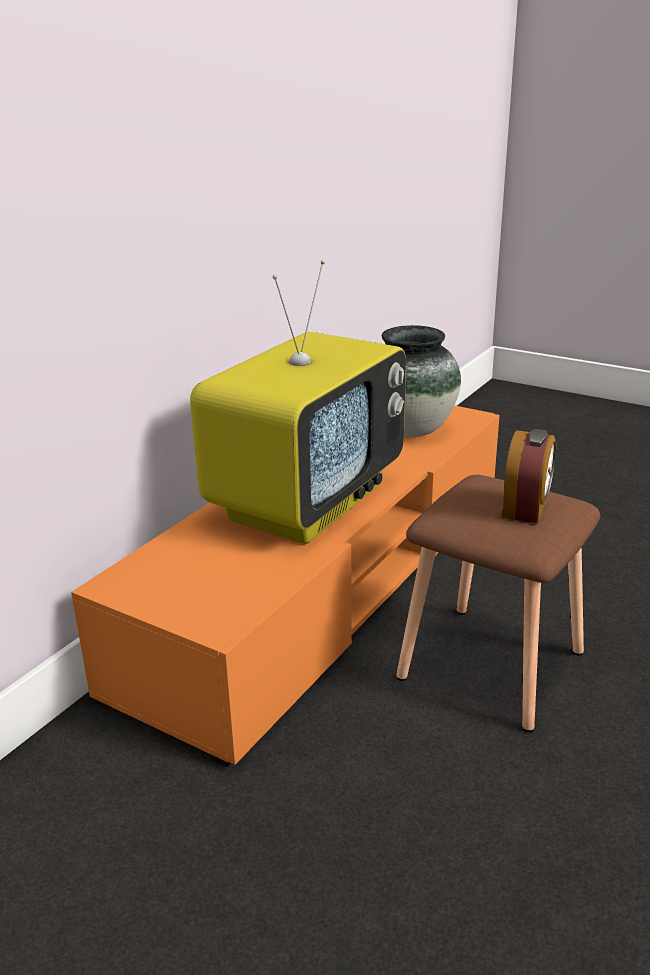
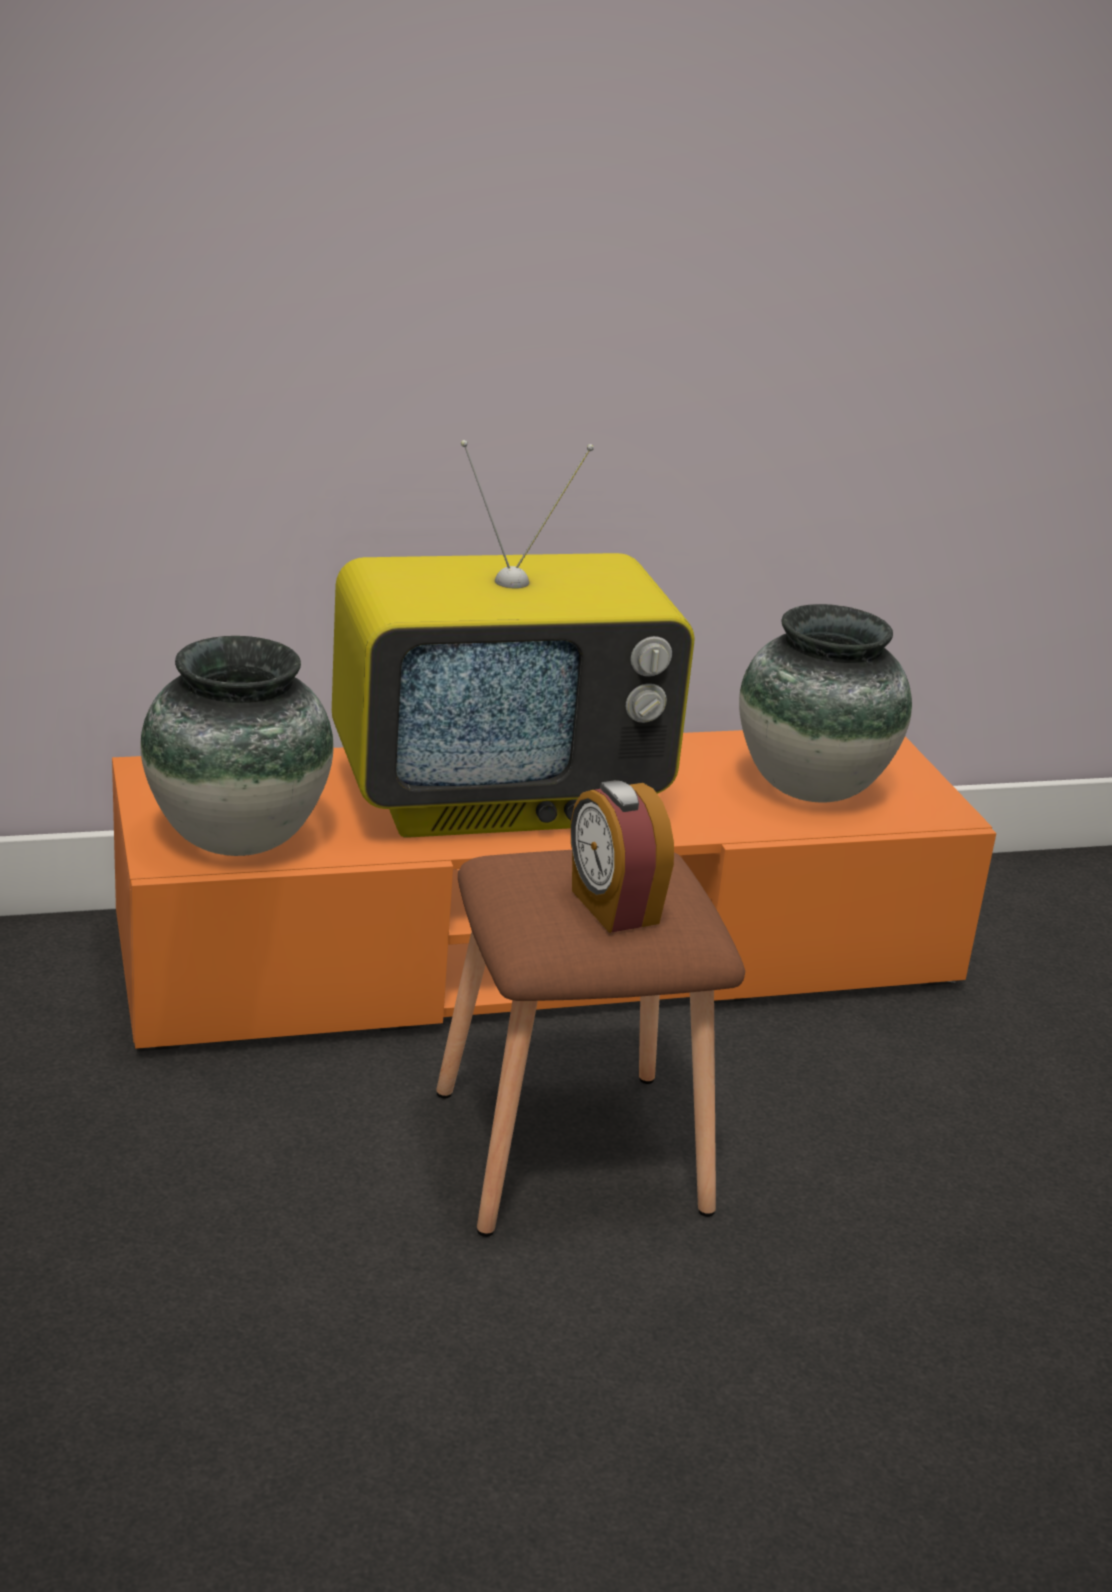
camera: 40 degrees right, 0 degrees up
alarm clock [503,429,556,524] -> alarm clock turned 90 degrees clockwise [571,780,674,933]
none -> vase [140,636,334,856]

